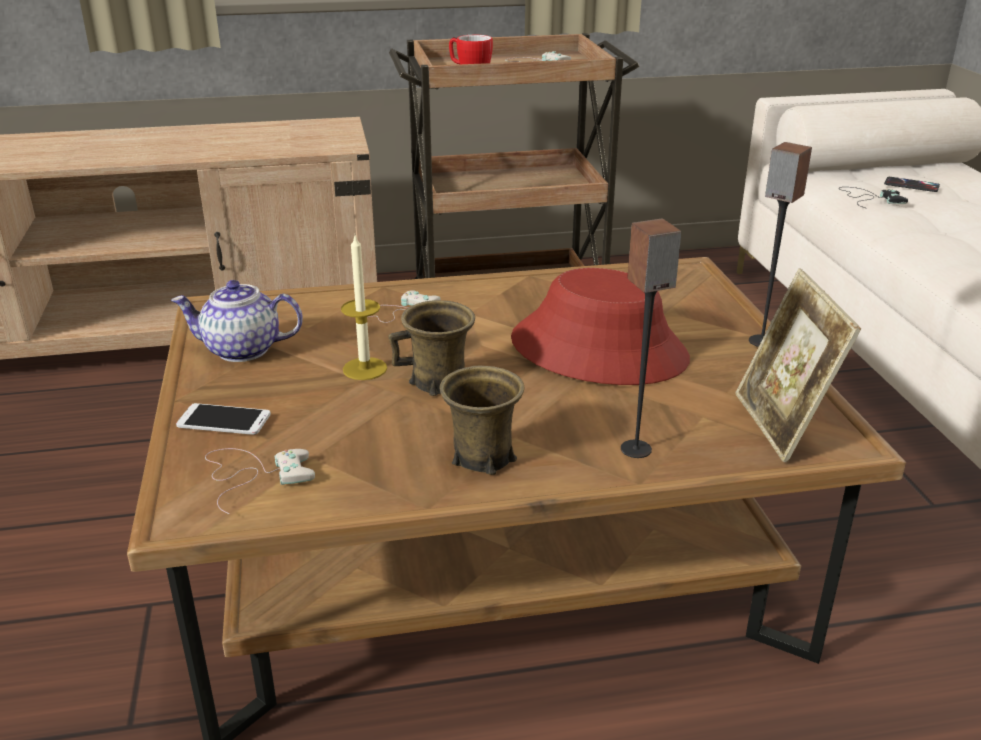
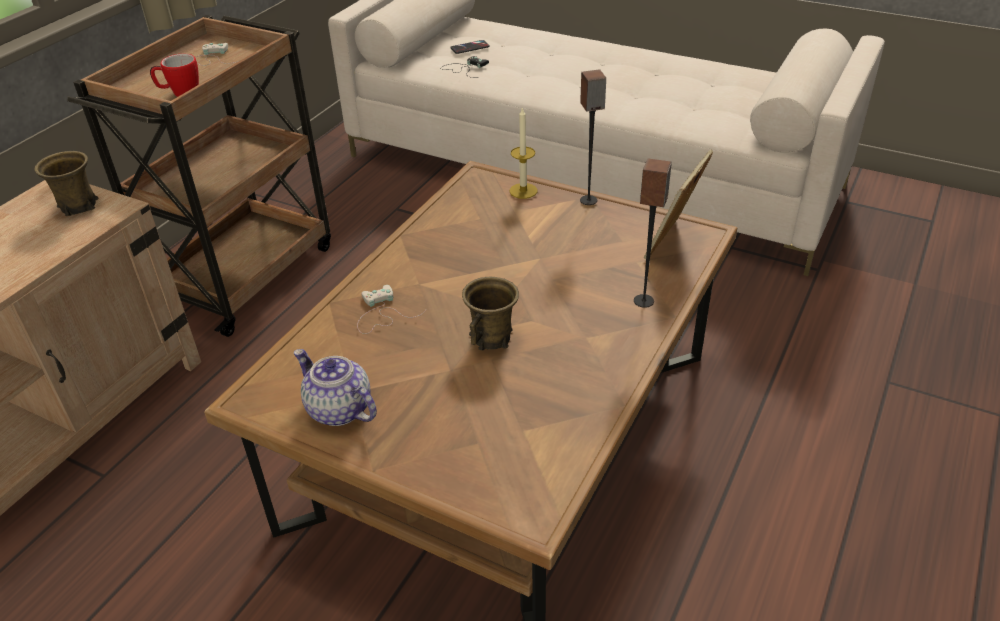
camera: 50 degrees left, 10 degrees up
teapot [171,280,303,362] -> teapot turned 90 degrees clockwise [294,349,377,426]
phone [176,403,271,435] -> none
white game controller [205,448,315,514] -> none
candle [341,236,387,380] -> candle moved to [509,108,538,199]
brown mug [439,366,524,475] -> brown mug moved to [34,151,98,216]
red hat [511,268,690,385] -> none
picture frame [735,268,861,462] -> picture frame turned 90 degrees clockwise [644,149,713,259]

